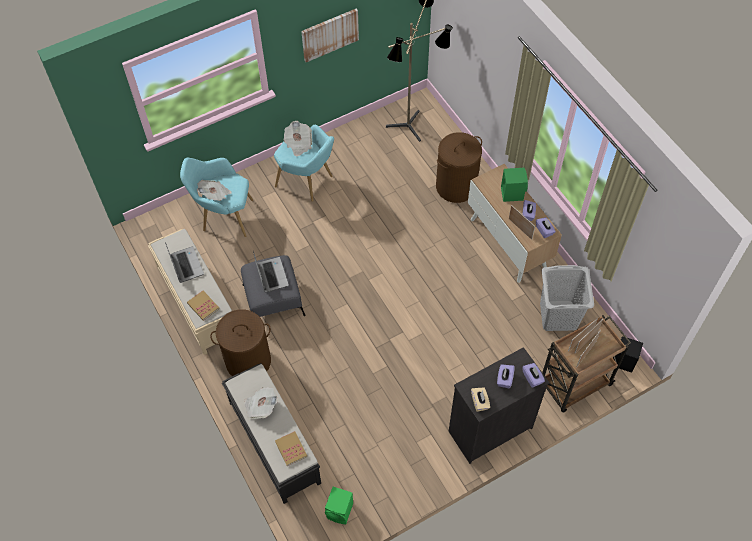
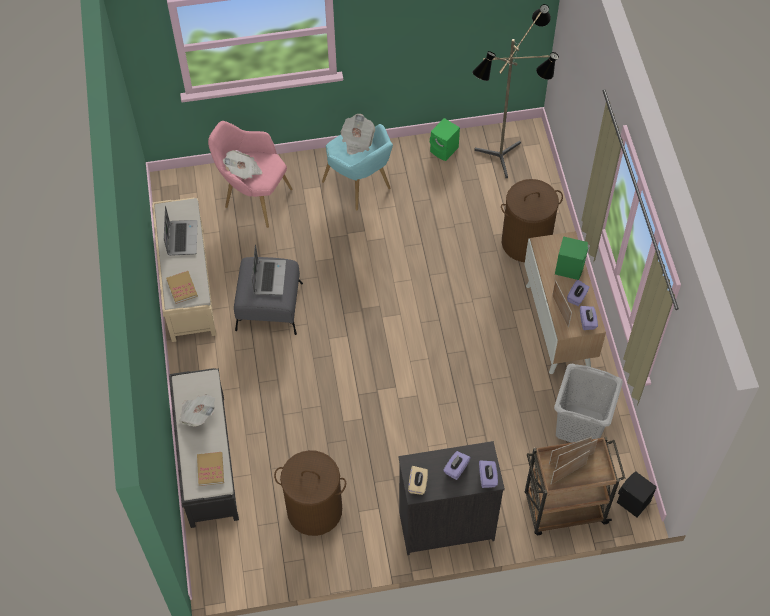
camera: 20 degrees right, 0 degrees up
turquoise armchair [180,158,253,237] -> pink armchair [208,121,292,228]
brown laundry basket [210,309,271,376] -> brown laundry basket moved to [274,450,346,536]
picture [301,9,359,62] -> none
green speaker [325,487,353,524] -> green speaker moved to [430,118,460,161]

